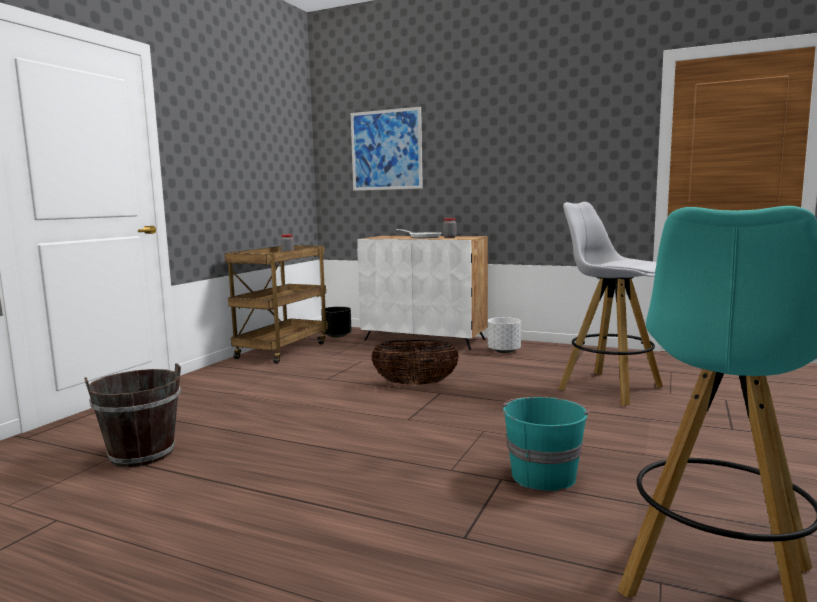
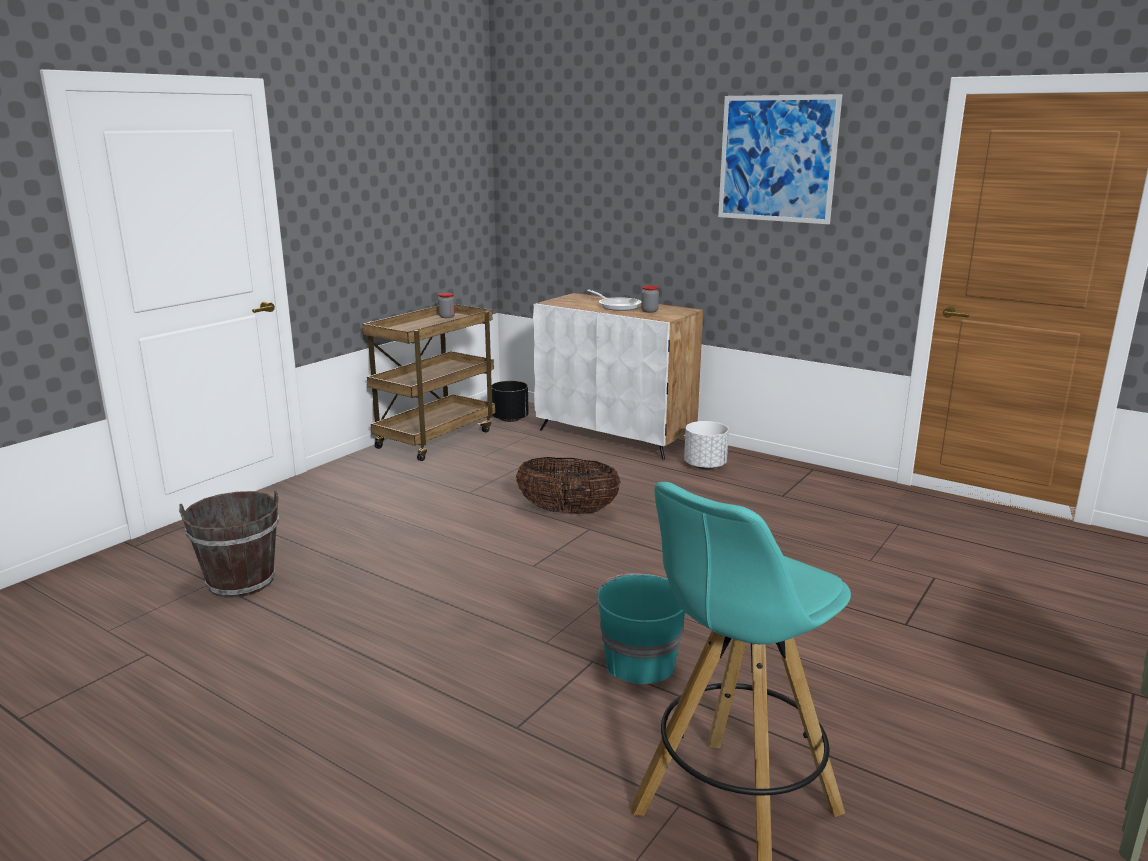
camera: 10 degrees right, 10 degrees up
picture [351,107,423,191] -> picture moved to [718,94,842,224]
white stool [559,202,663,406] -> none

